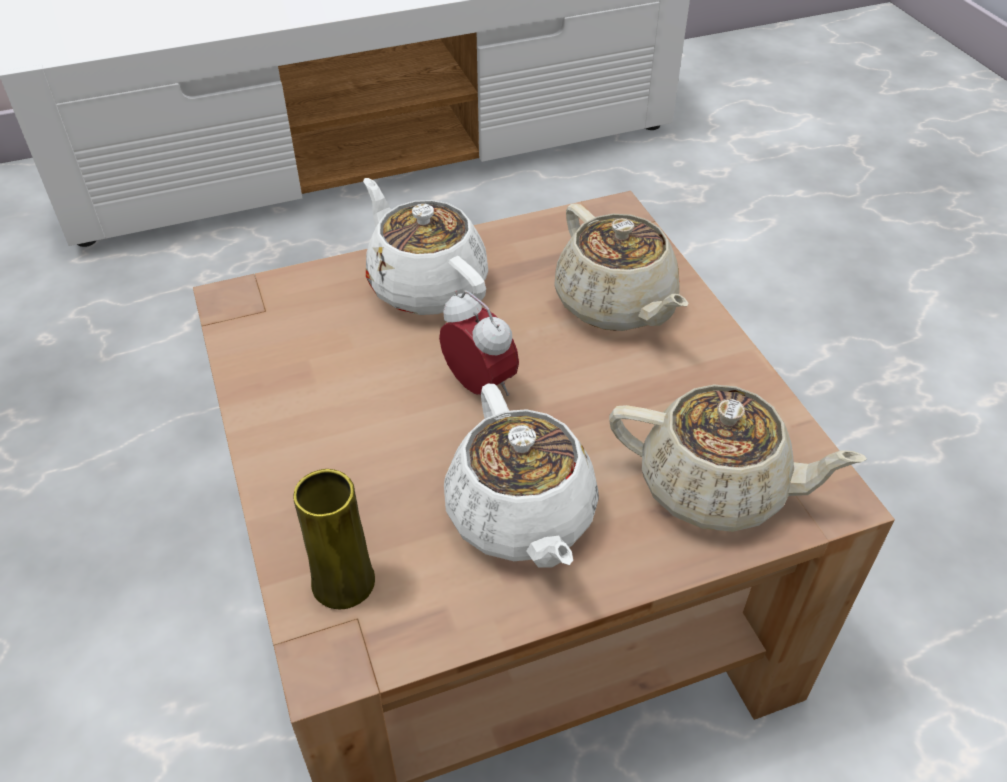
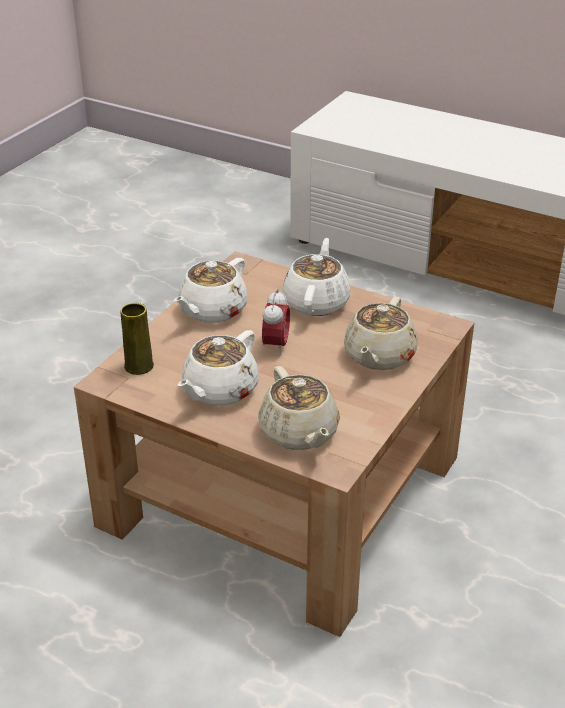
camera: 50 degrees right, 10 degrees down
none -> white teapot [174,258,248,323]

